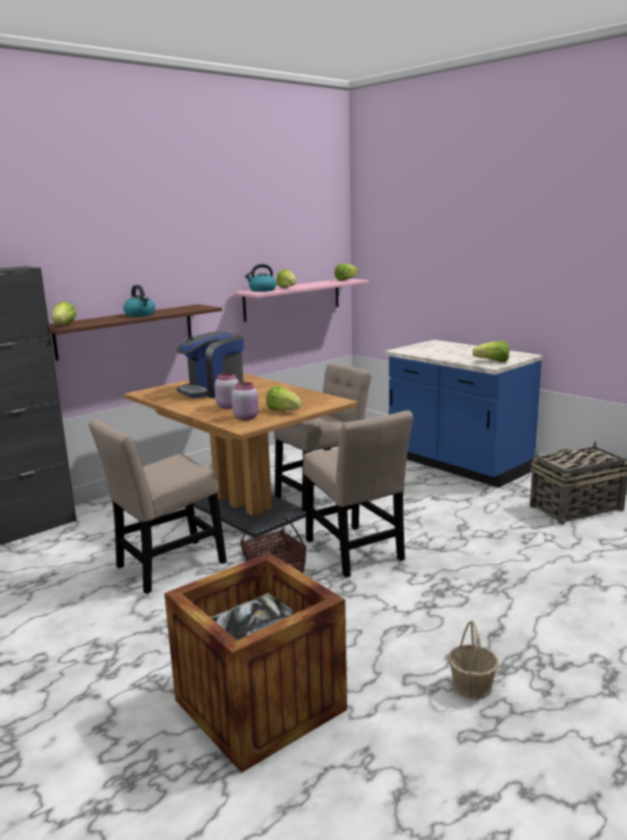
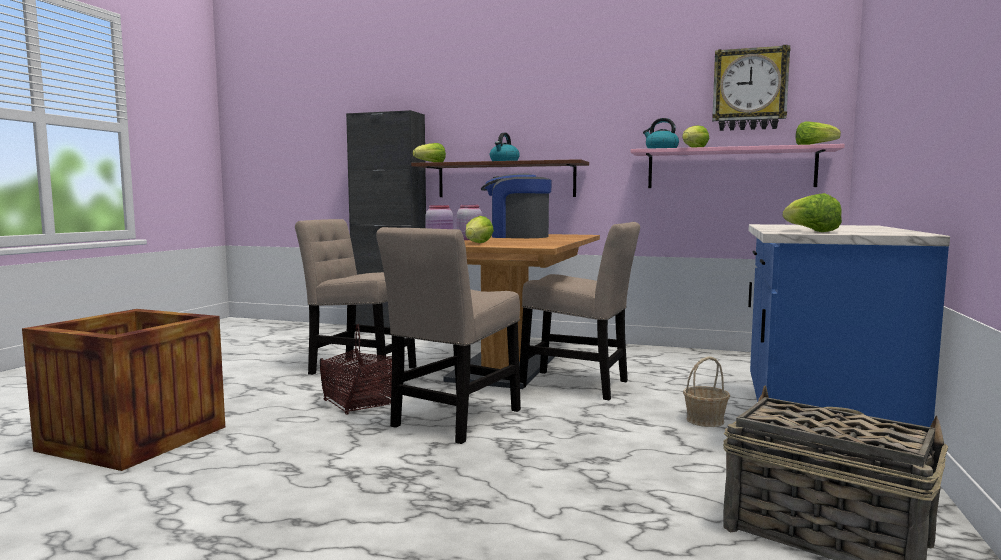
camera: 60 degrees right, 10 degrees down
basket [448,620,499,700] -> basket moved to [683,356,730,427]
none -> wall clock [712,45,791,131]

